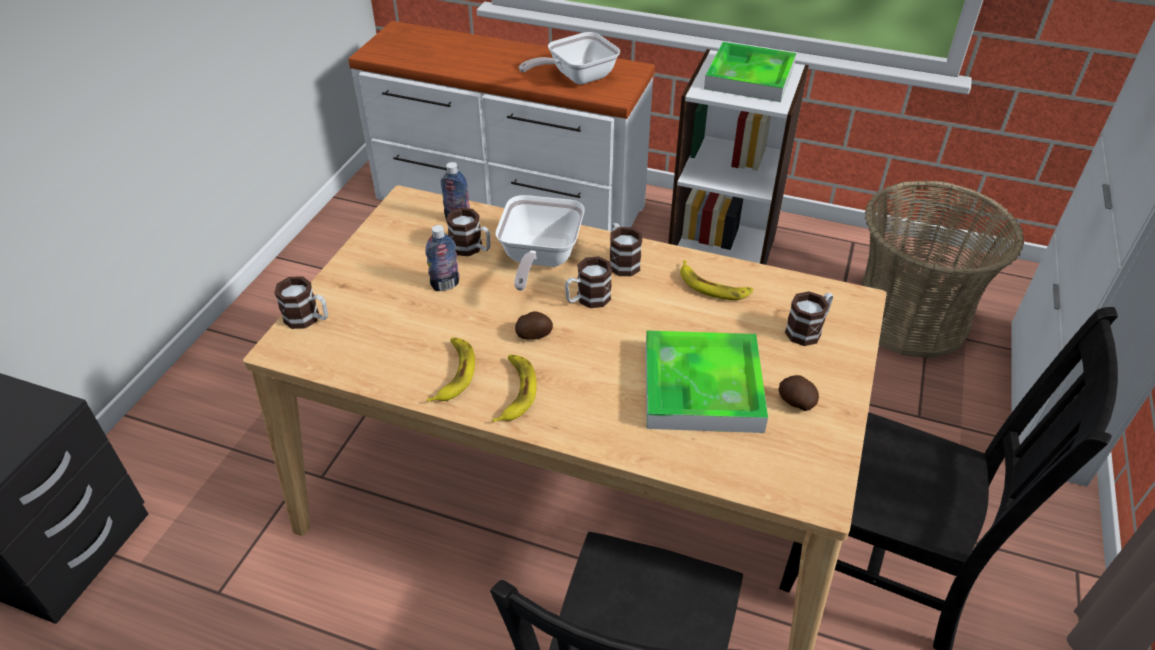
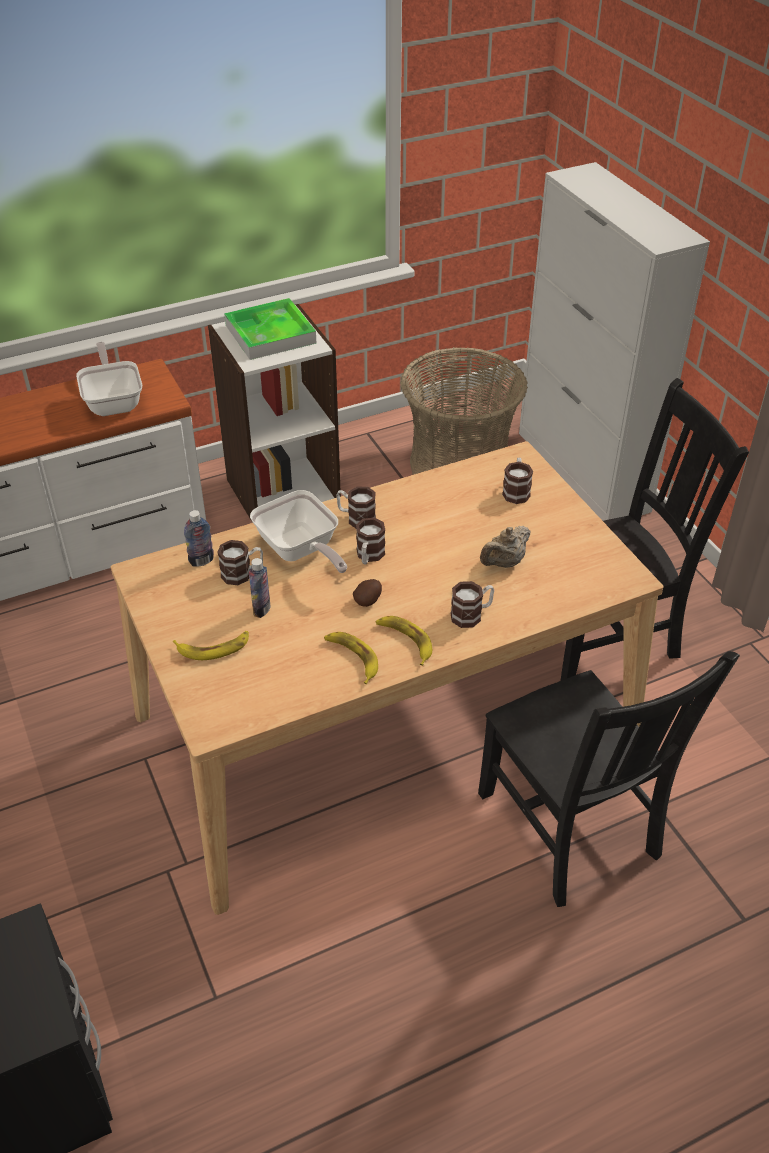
camera: 45 degrees left, 0 degrees up
mug [274,276,328,329] -> mug moved to [451,581,494,628]
frying pan [519,32,620,85] -> frying pan turned 150 degrees clockwise [76,342,142,416]
tray [645,331,768,433] -> beige teapot [480,526,530,568]
banana [680,260,753,300] -> banana moved to [173,631,249,660]
potato [778,375,819,411] -> none

